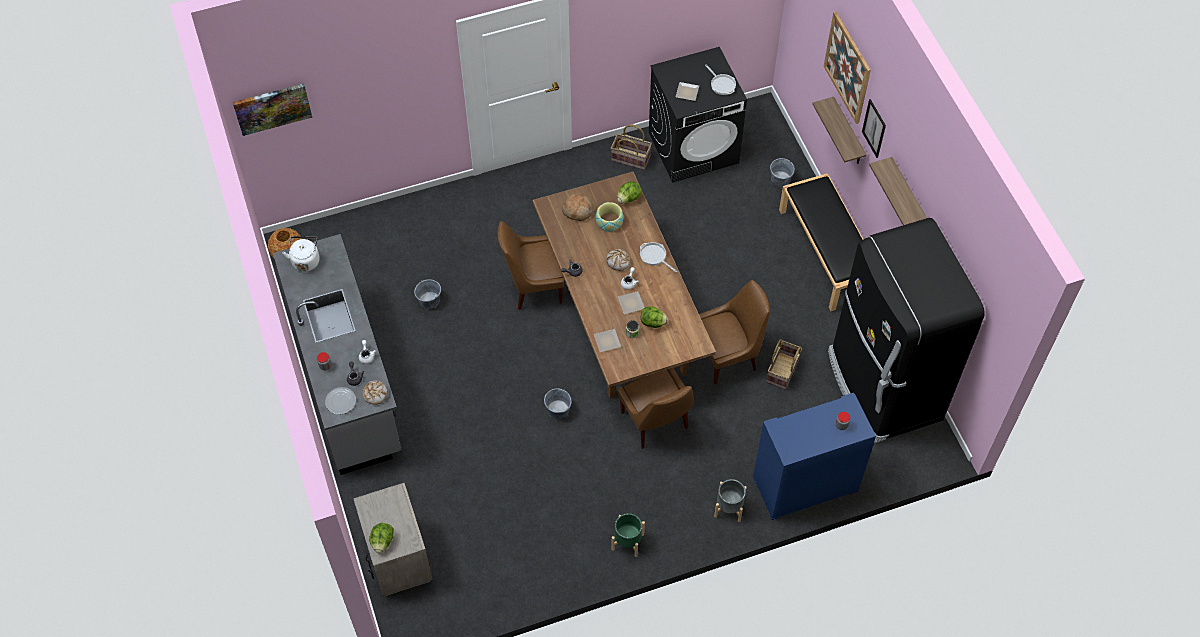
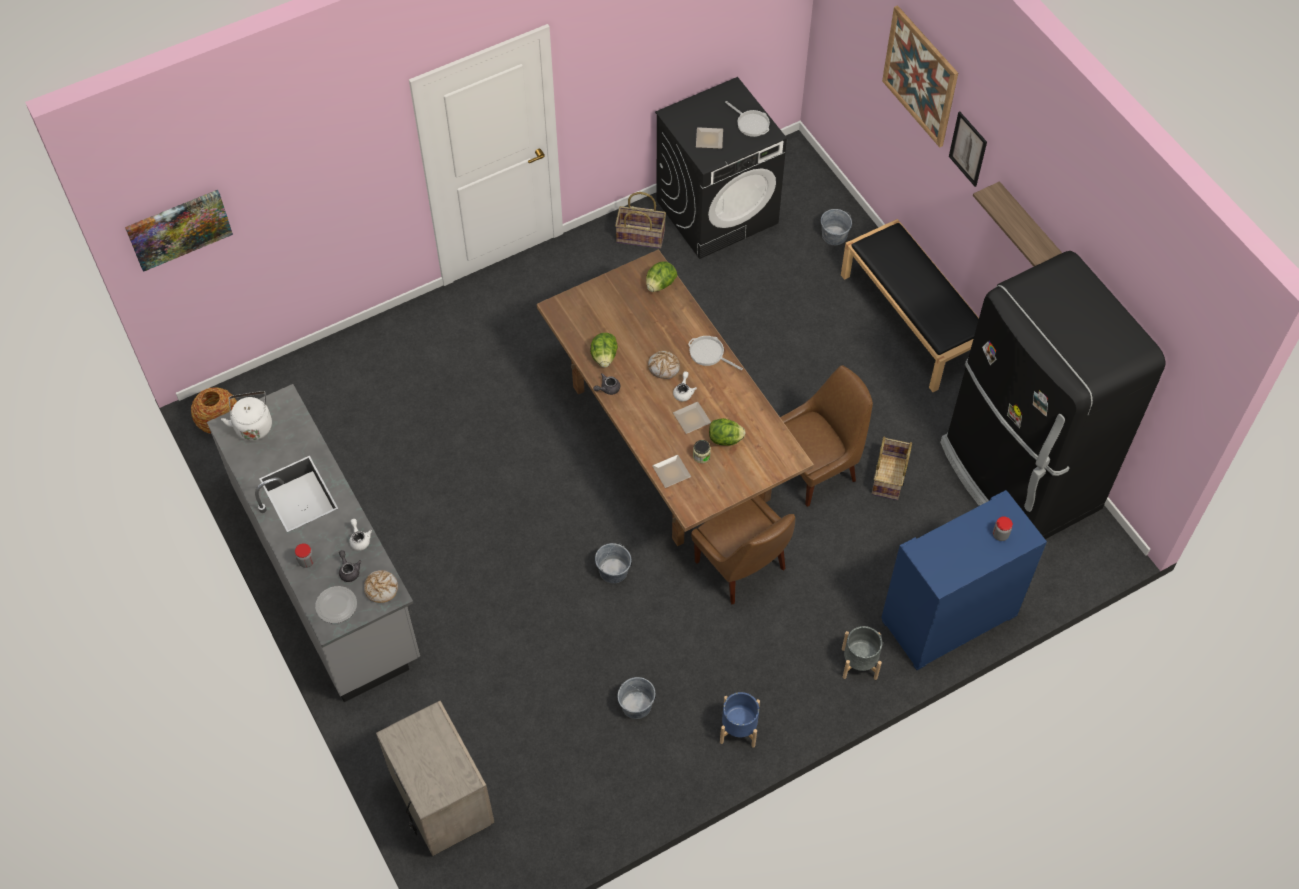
camera: 10 degrees left, 0 degrees up
lettuce [369,523,394,553] -> lettuce moved to [590,333,618,368]
grey bucket [414,279,441,309] -> grey bucket moved to [617,677,656,719]
brown chair [497,221,564,310] -> none
bread [562,194,594,221] -> none
bowl [596,202,623,232] -> none
green planter [611,513,645,557] -> blue planter [720,692,760,747]
shelf [812,97,867,164] -> none

